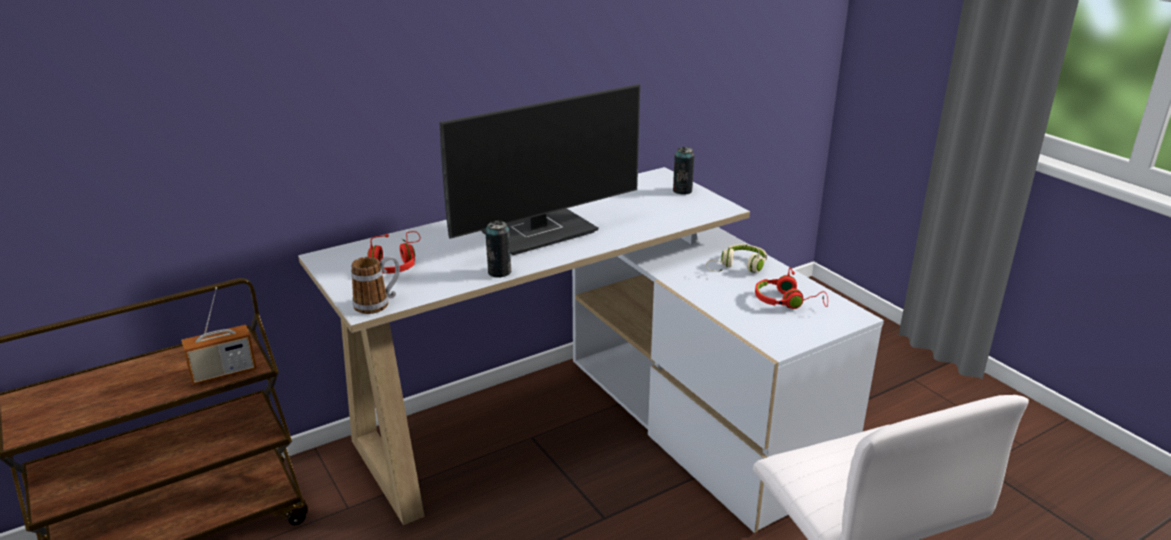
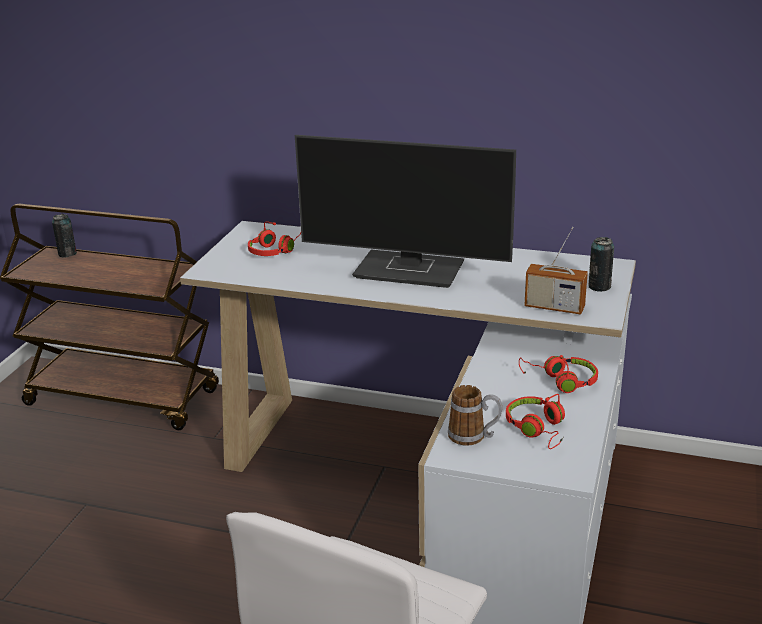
camera: 50 degrees right, 0 degrees up
radio [181,287,257,385] -> radio moved to [524,227,588,314]
mug [351,256,400,314] -> mug moved to [448,385,502,446]
can [485,221,511,278] -> can moved to [52,214,77,258]
beige headphones [706,243,767,273] -> red headphones [519,355,598,393]

